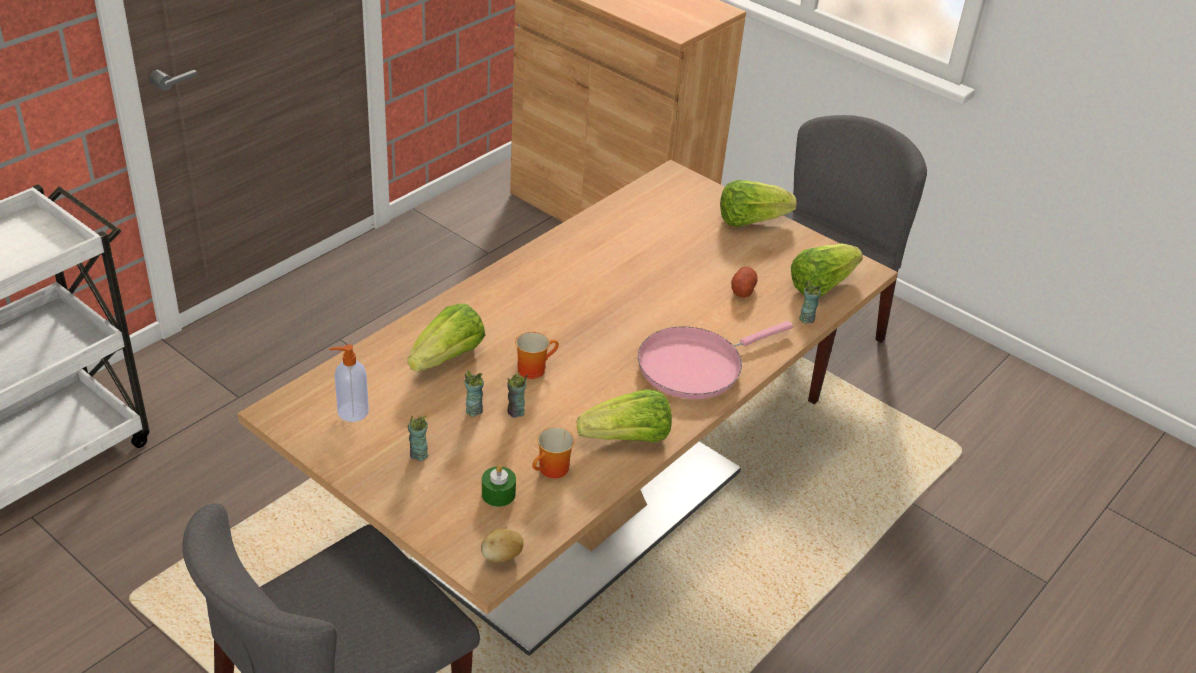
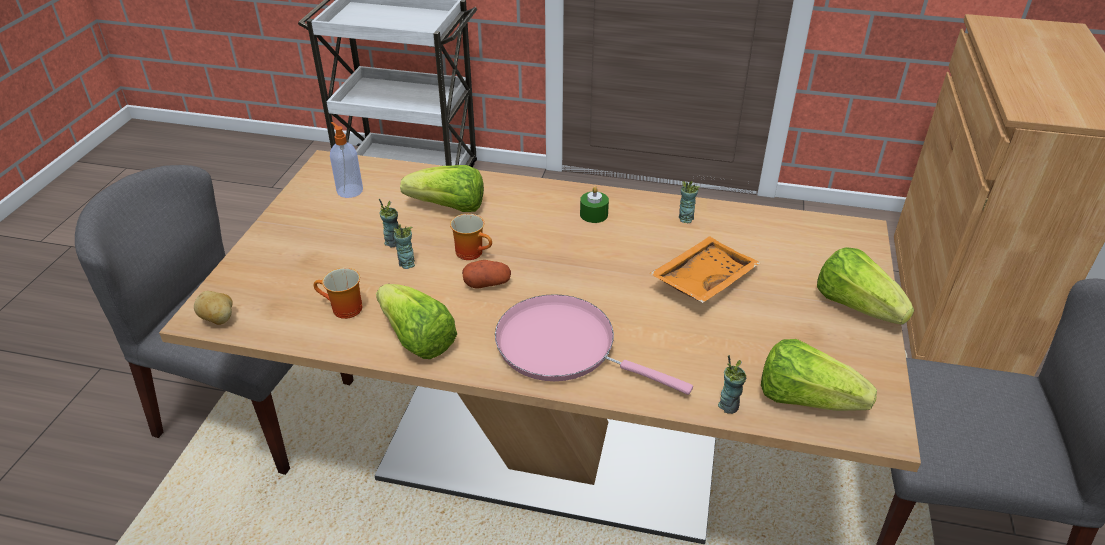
camera: 65 degrees right, 0 degrees up
cup [408,416,428,461] -> cup moved to [679,181,700,223]
green candle [482,465,516,507] -> green candle moved to [580,186,609,223]
potato [731,266,758,298] -> potato moved to [462,260,511,289]
none -> orange tray [649,236,760,303]

